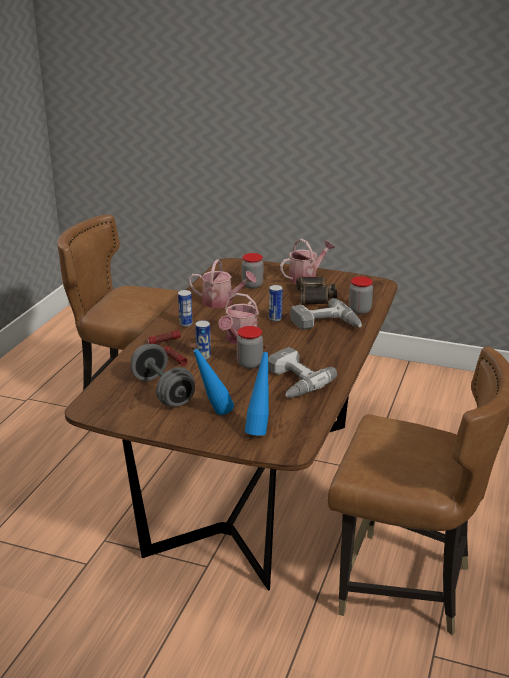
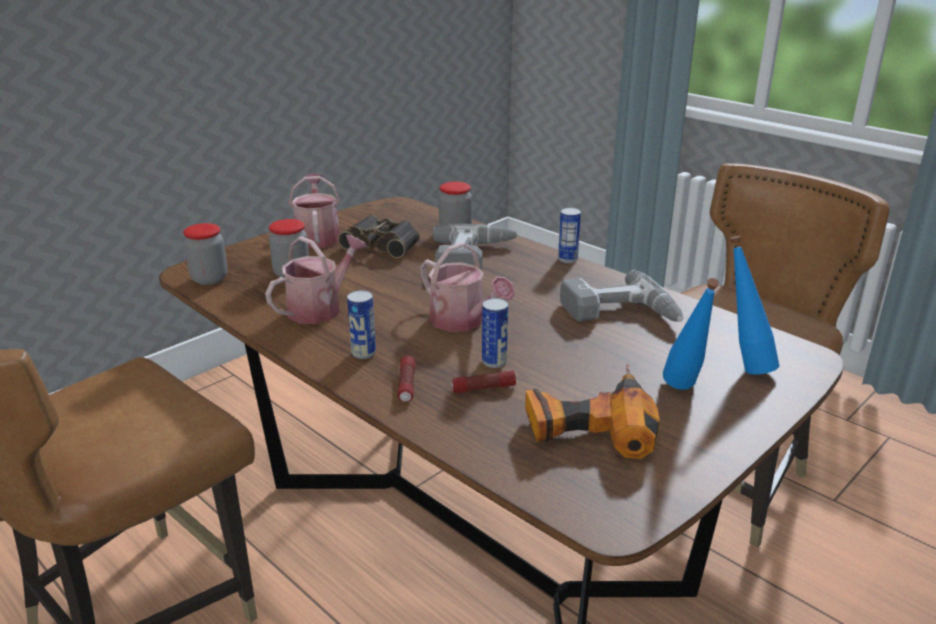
camera: 65 degrees left, 0 degrees up
grey dumbbell [130,344,195,406] -> power drill [525,364,660,459]
jar [237,326,263,369] -> jar moved to [183,223,228,285]
can [269,285,282,321] -> can moved to [558,208,581,263]

